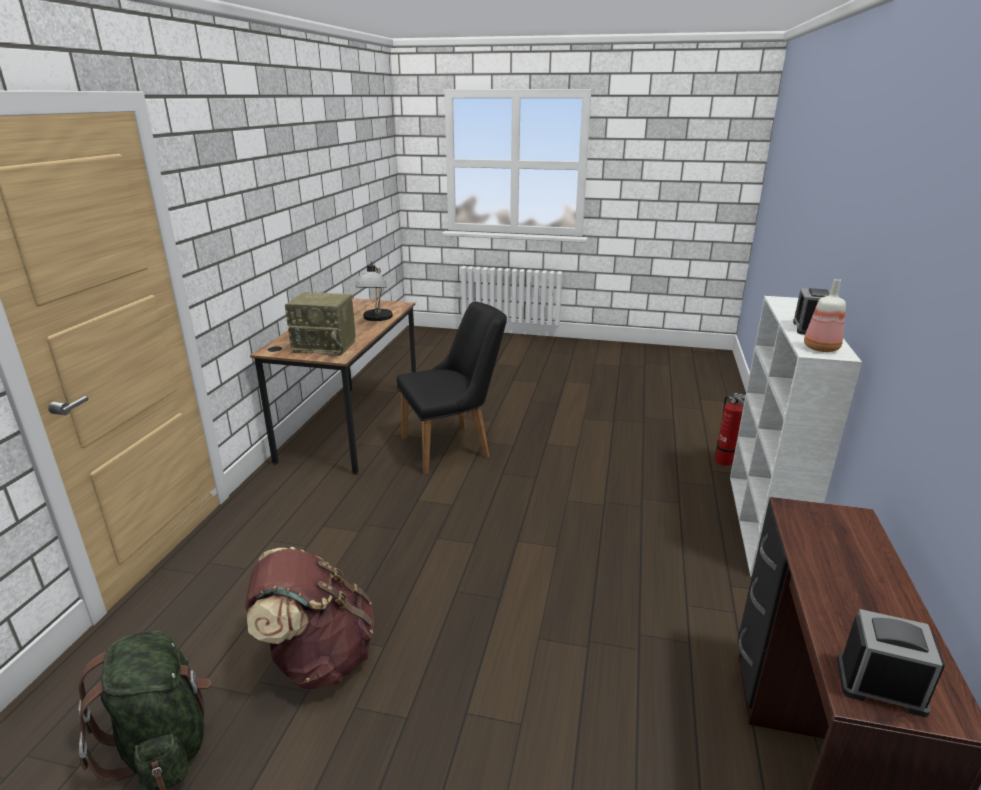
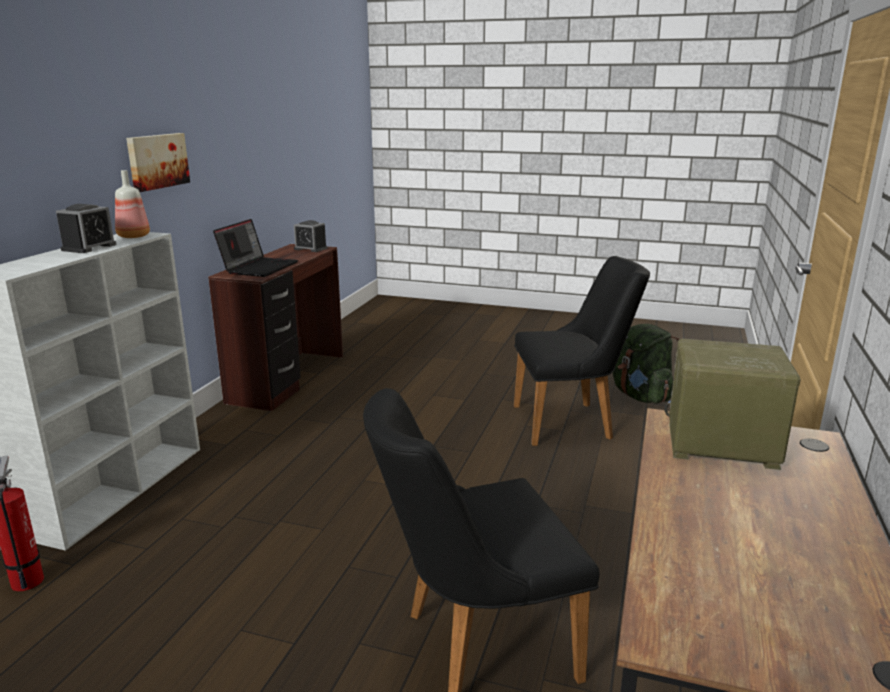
camera: 175 degrees left, 5 degrees down
brown backpack [245,547,374,689] -> black chair [514,256,650,446]
table lamp [355,261,393,321] -> none
none -> picture [126,133,190,192]
none -> laptop [213,219,298,277]

